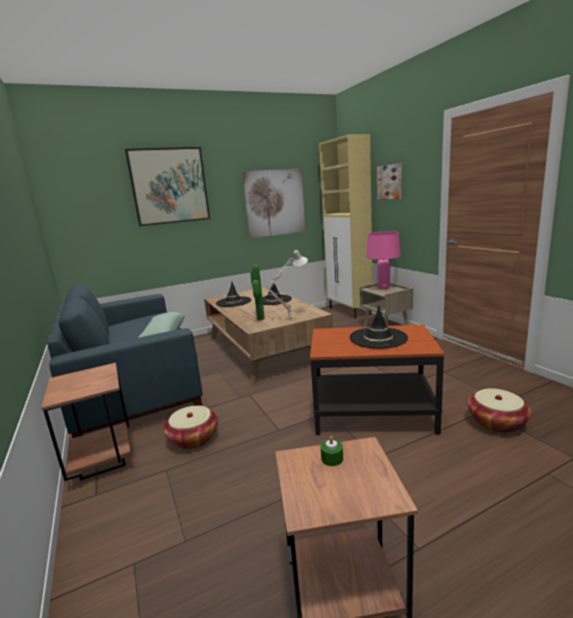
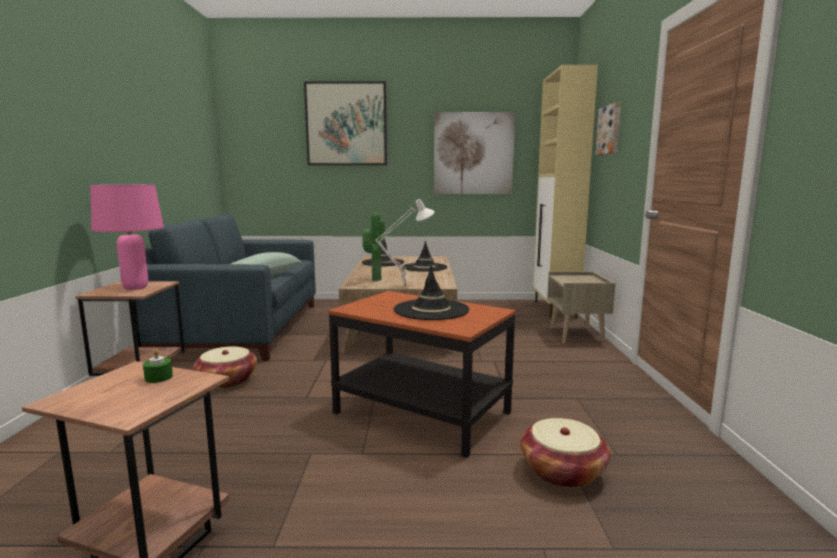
camera: 25 degrees right, 5 degrees down
pink table lamp [366,231,401,289] -> pink table lamp moved to [90,185,164,290]

